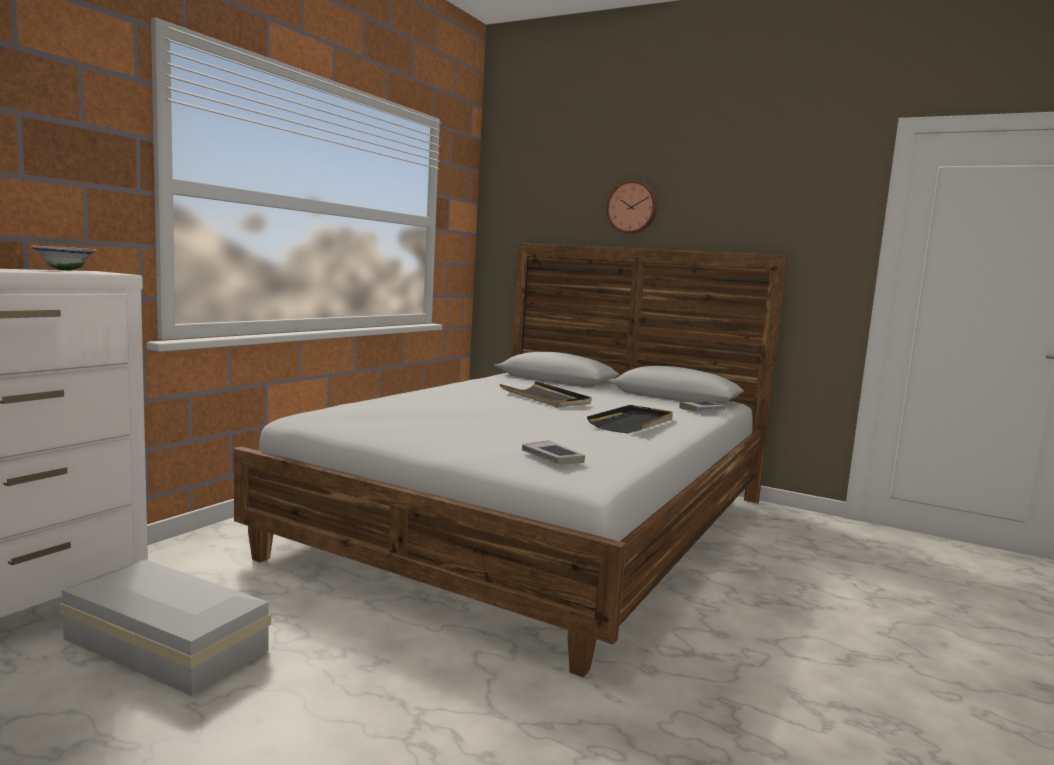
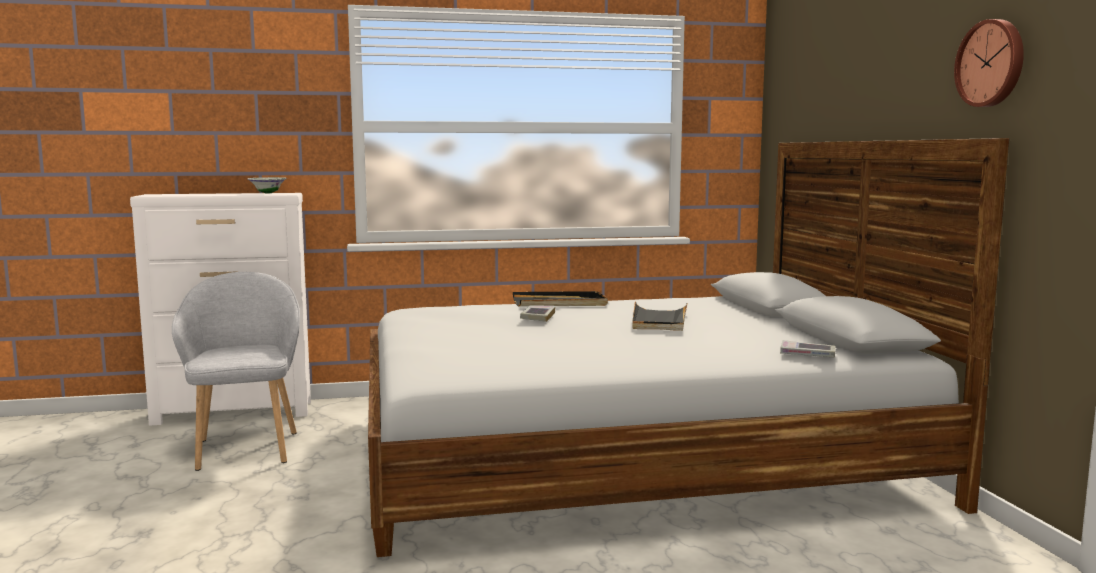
camera: 50 degrees right, 0 degrees up
white storage box [59,559,271,696] -> grey armchair [172,272,300,471]
book [522,440,585,464] -> book moved to [520,305,555,322]
black tray [587,405,673,433] -> black tray moved to [513,291,608,307]
wall clock [606,180,657,234] -> wall clock moved to [954,19,1024,107]

